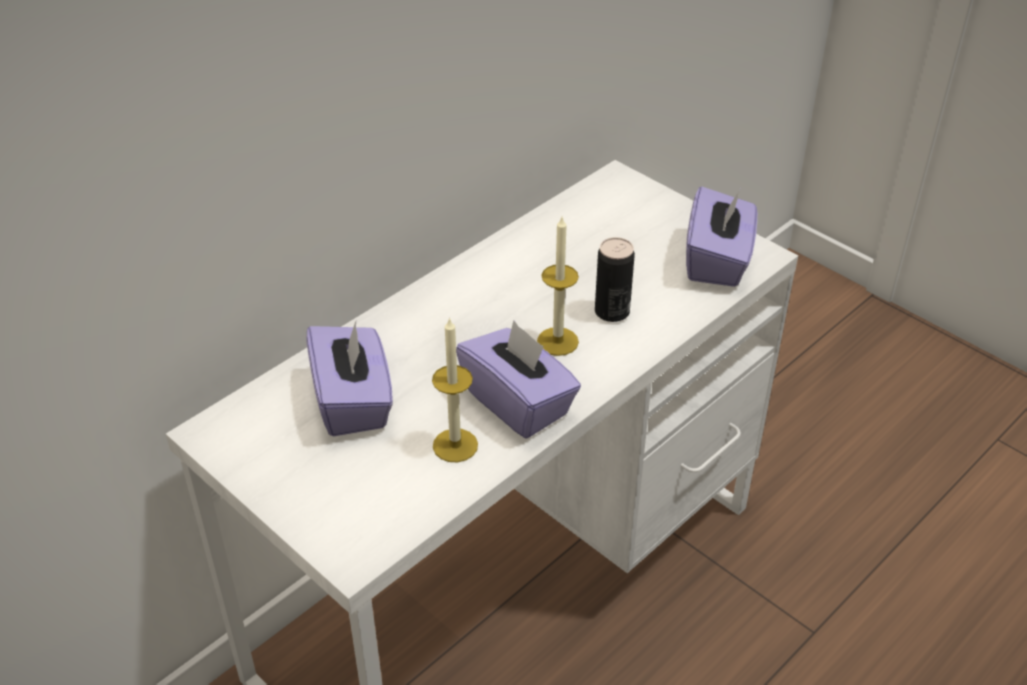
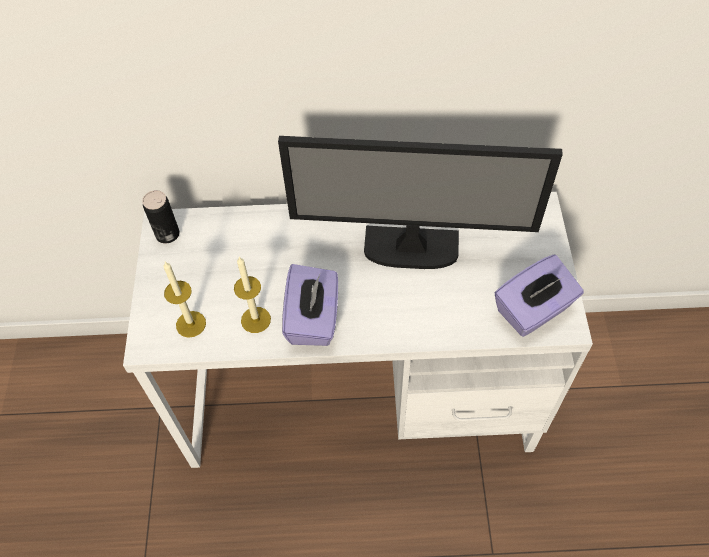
camera: 45 degrees right, 15 degrees up
purple tissue box [307,322,393,436] -> none
candle [537,217,579,356] -> candle moved to [163,262,206,338]
can [595,237,635,322] -> can moved to [142,190,180,244]
none -> monitor [278,136,563,269]

